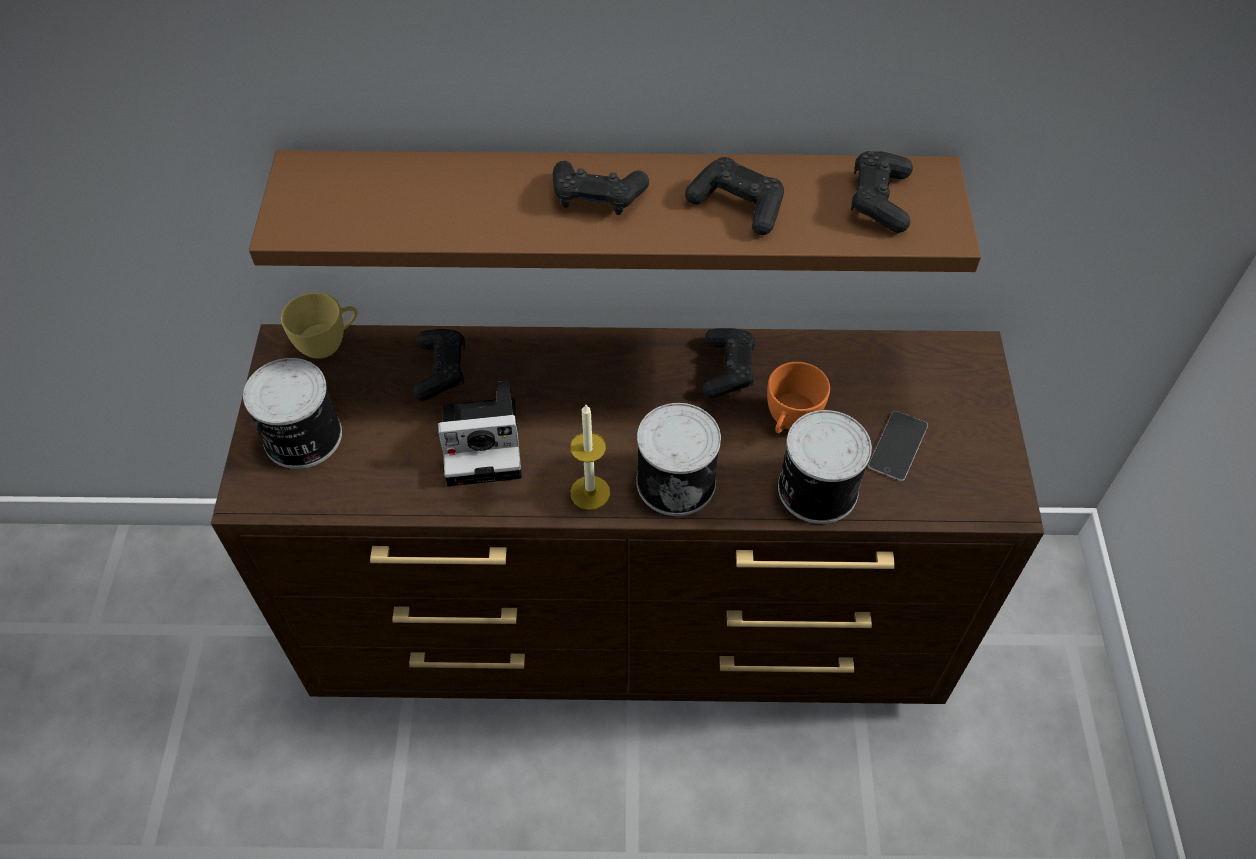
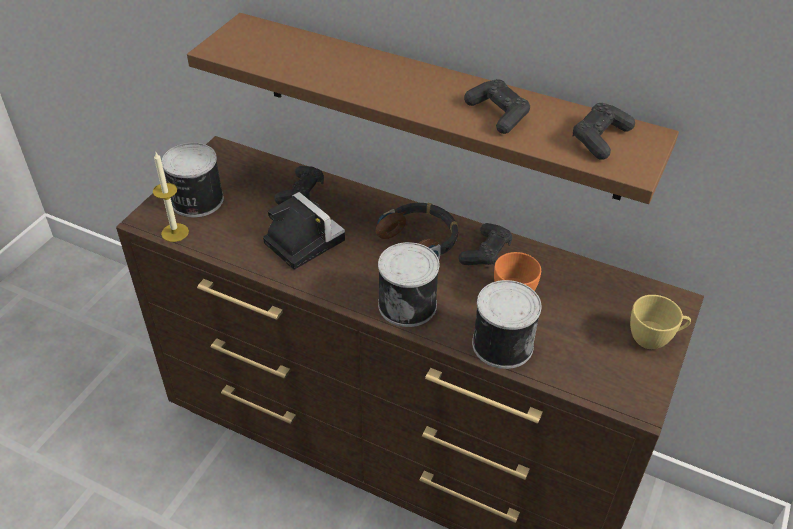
camera: 25 degrees right, 10 degrees down
yellow cup [281,292,357,359] -> yellow cup moved to [630,295,691,349]
camera [438,381,522,486] -> camera turned 150 degrees counterclockwise [263,192,345,269]
black game controller [553,161,649,215] -> none
candle [570,404,610,510] -> candle moved to [153,152,189,242]
phone [868,411,928,481] -> none
none -> headphones [376,203,459,259]

